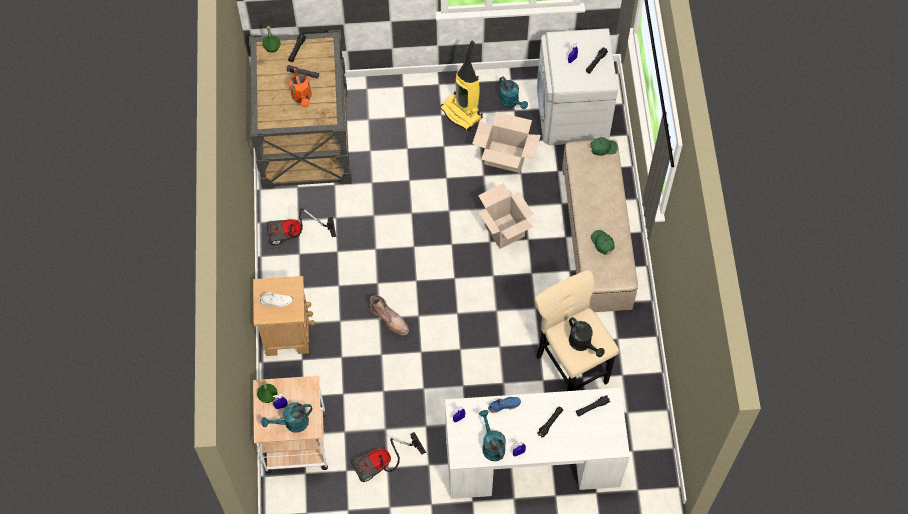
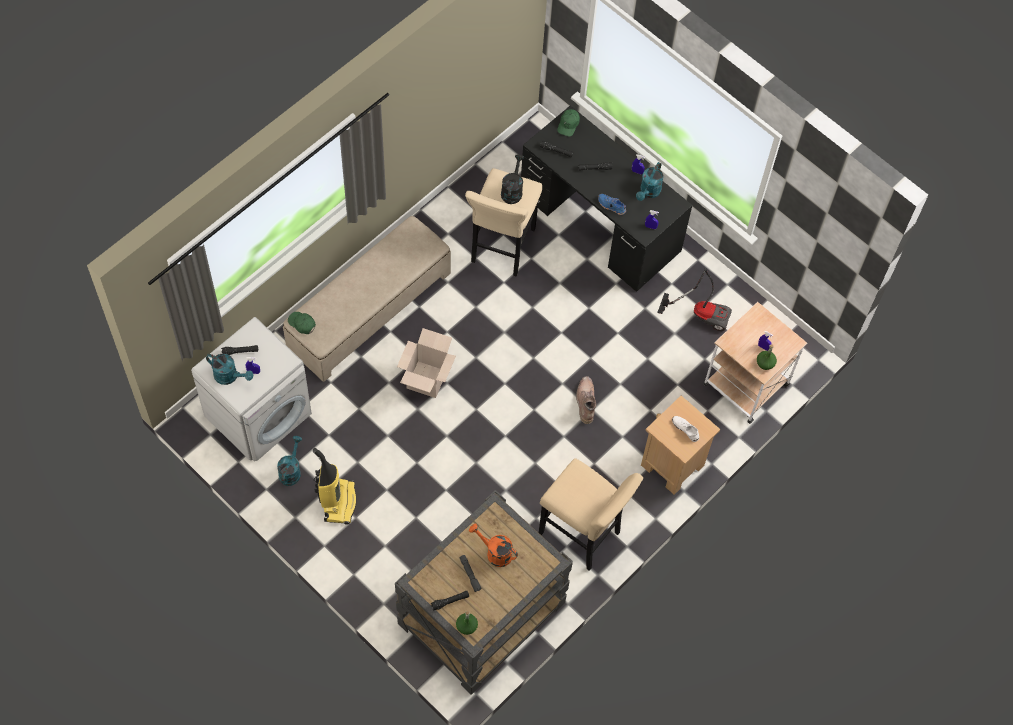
camera: 135 degrees left, 0 degrees up
turquoise watering can [261,403,312,432] -> turquoise watering can moved to [206,354,253,385]
vacuum cleaner [267,208,336,245] -> beige stool [539,458,643,571]
orange watering can [289,68,312,107] -> orange watering can turned 90 degrees counterclockwise [469,524,518,567]
white desk [445,388,630,499] -> black desk [521,105,693,292]
cardboard box [472,112,541,173] -> none
green cap [591,230,614,255] -> green cap moved to [557,109,580,137]

